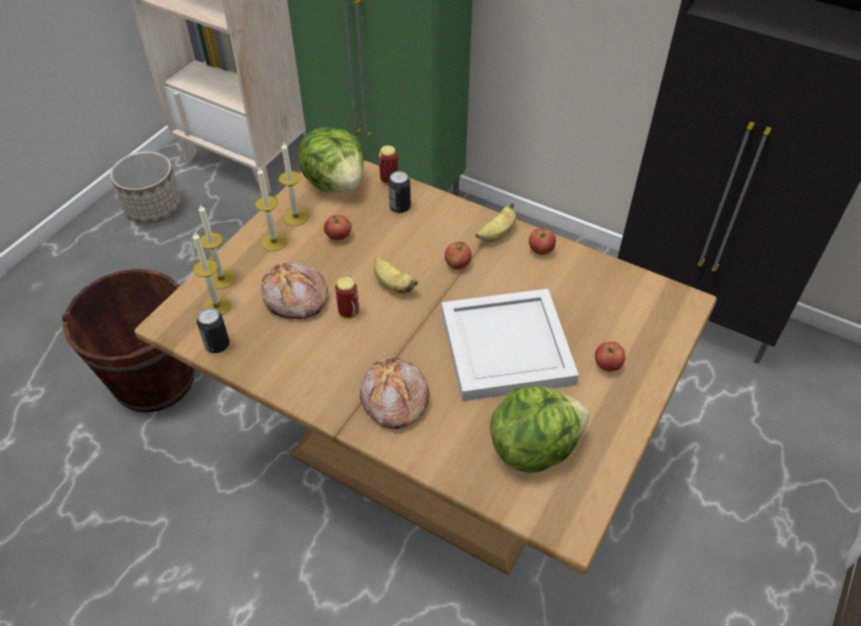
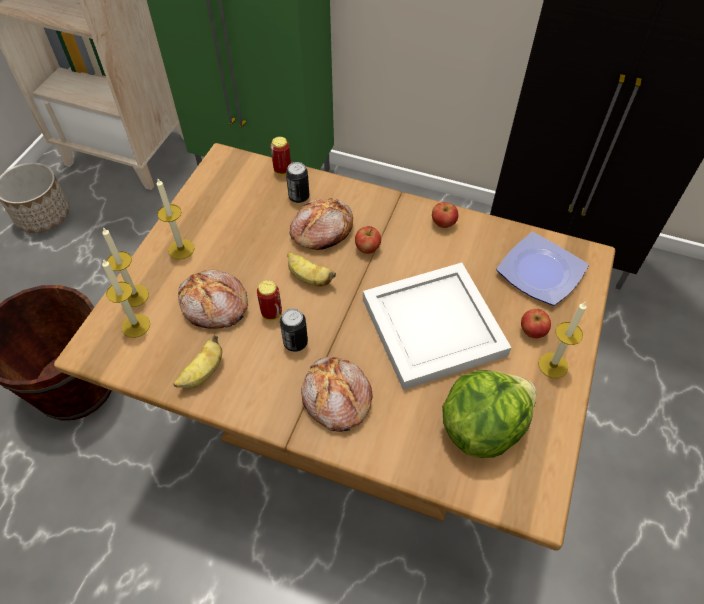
camera: 10 degrees left, 5 degrees up
can [197,308,230,353] -> can moved to [280,308,308,352]
candle [278,141,309,226] -> candle moved to [538,302,586,378]
lettuce [298,127,364,192] -> none
apple [324,215,351,240] -> none
banana [476,203,516,242] -> banana moved to [173,334,222,389]
none -> bread [290,198,353,250]
none -> plate [496,232,589,306]

